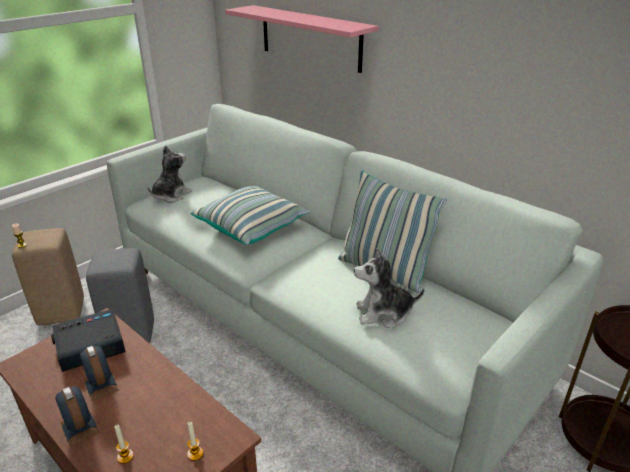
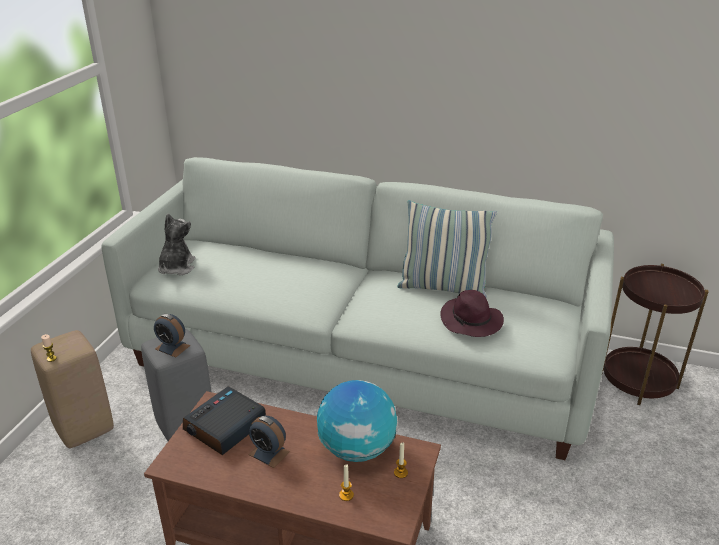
camera: 25 degrees left, 0 degrees up
alarm clock [55,386,100,447] -> alarm clock moved to [154,314,190,357]
pillow [191,185,310,245] -> none
pink shelf [225,5,378,73] -> none
plush toy [354,248,425,328] -> purple hat [440,290,504,337]
none -> globe [317,380,397,462]

